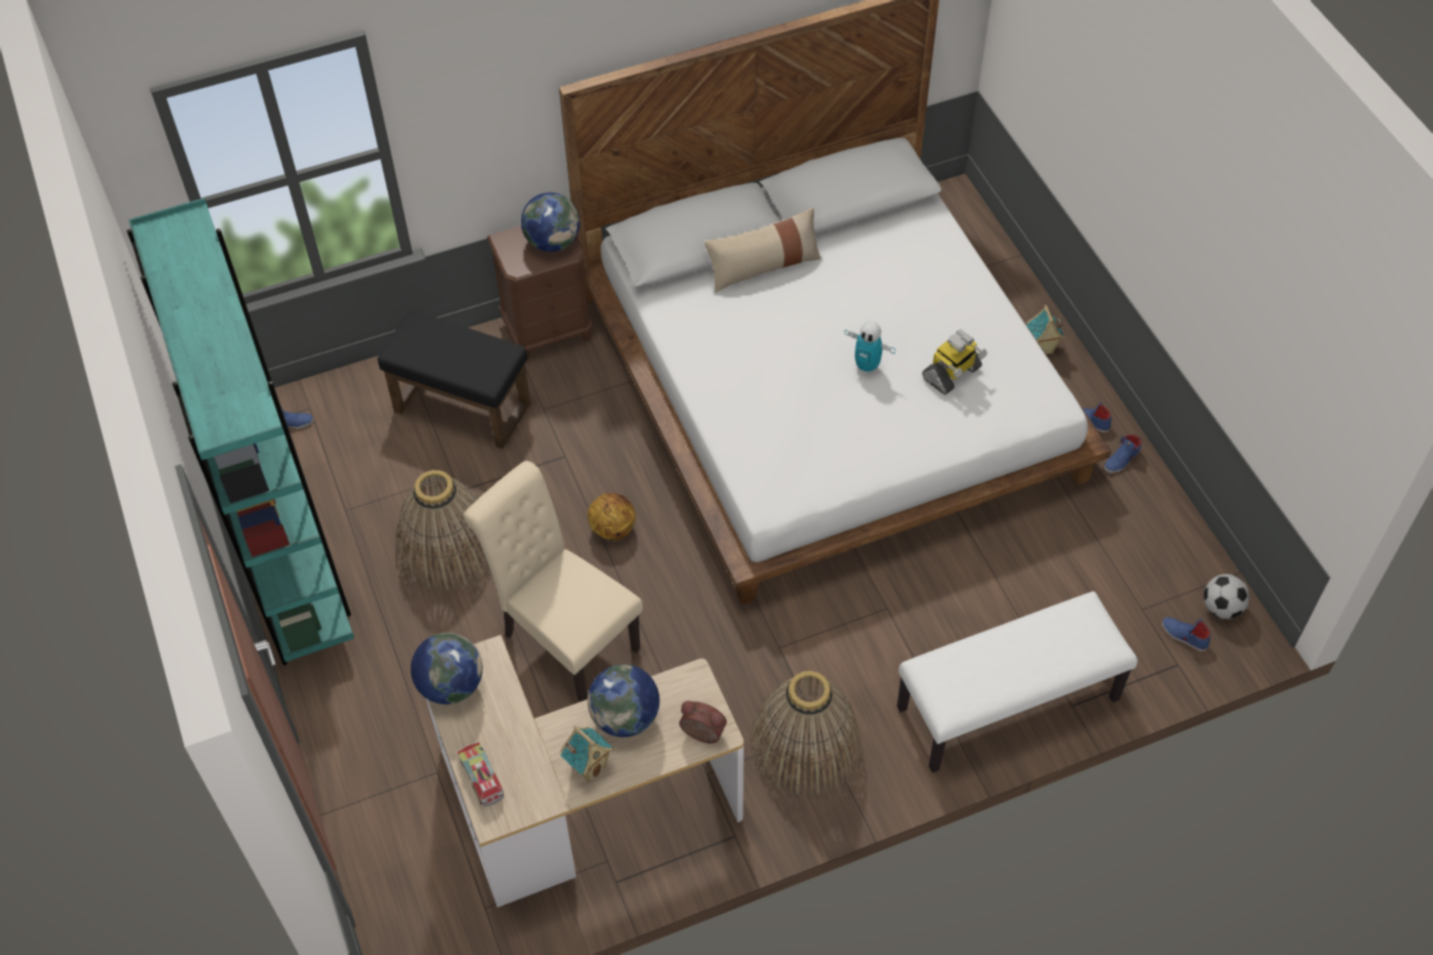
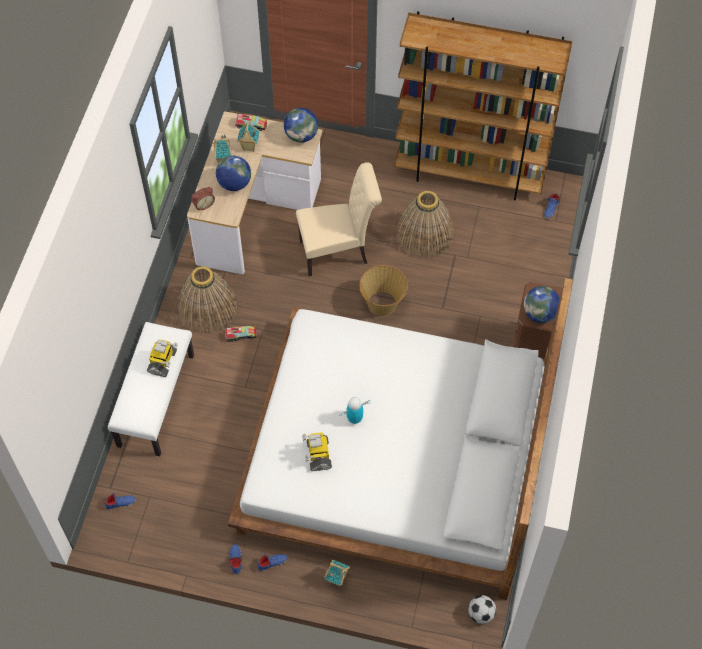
camera: 125 degrees right, 5 degrees up
turquoise bookcase [127,198,354,666] -> brown bookcase [394,11,573,200]
black ottoman [378,310,531,449] -> none
basketball [587,493,636,541] -> basket [359,265,408,316]
beige pillow [704,208,822,292] -> none
football [1204,574,1250,619] -> football moved to [468,595,496,624]
none -> toy robot [147,339,178,377]
none -> toy truck [225,325,257,342]
none -> toy house [237,120,259,152]

